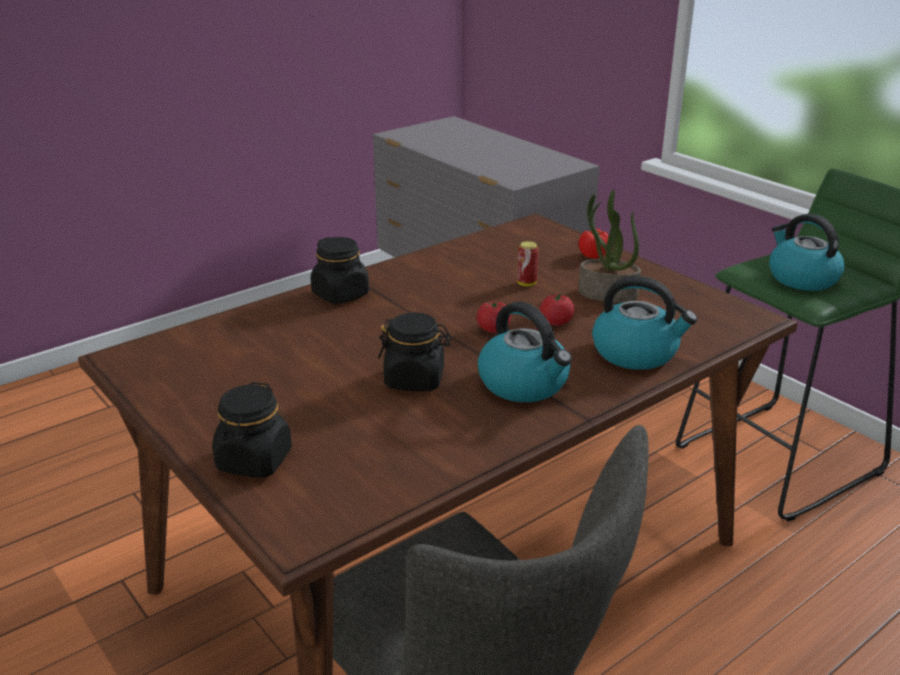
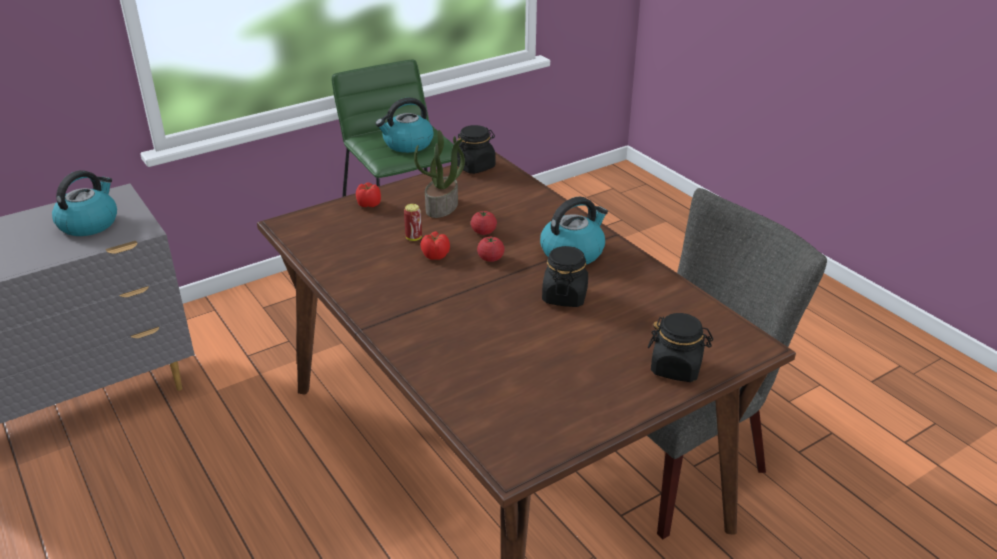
camera: 85 degrees left, 5 degrees up
black jar [311,237,369,304] -> black jar moved to [457,125,496,174]
kettle [592,276,697,370] -> kettle moved to [52,170,117,236]
none -> tomato [420,231,450,260]

